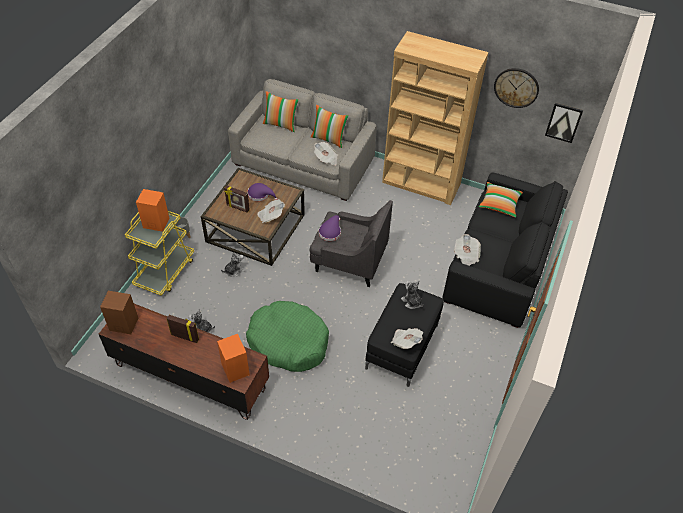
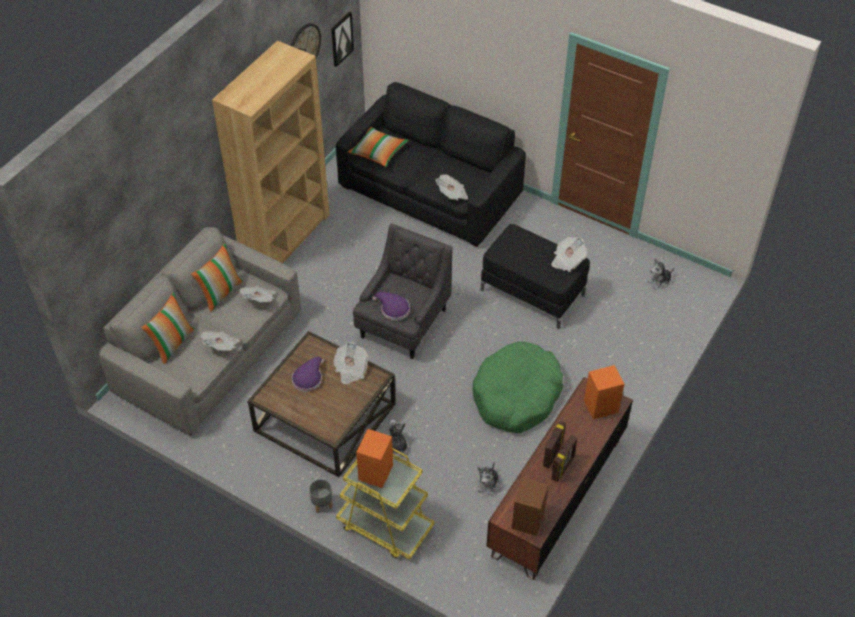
camera: 80 degrees left, 0 degrees up
picture frame [224,185,250,213] -> picture frame moved to [551,435,577,482]
plush toy [401,281,423,309] -> plush toy moved to [647,259,674,290]
none -> newspaper [201,331,240,351]

